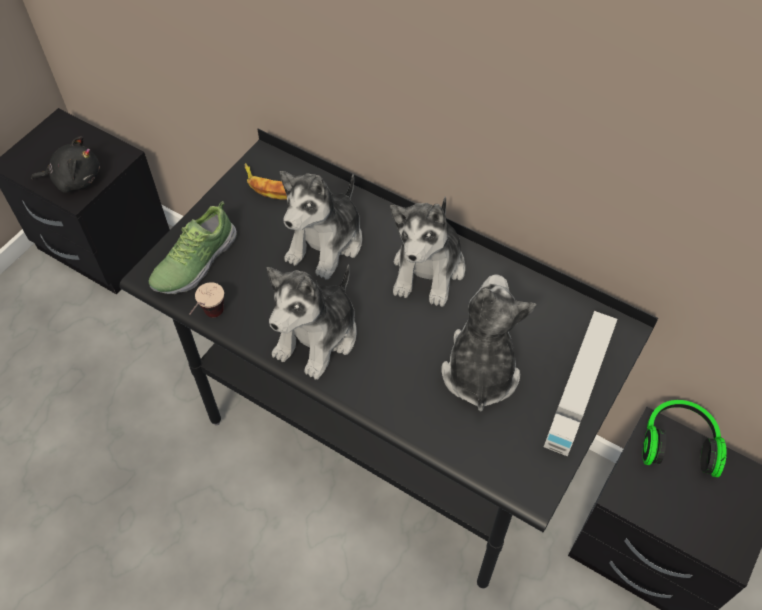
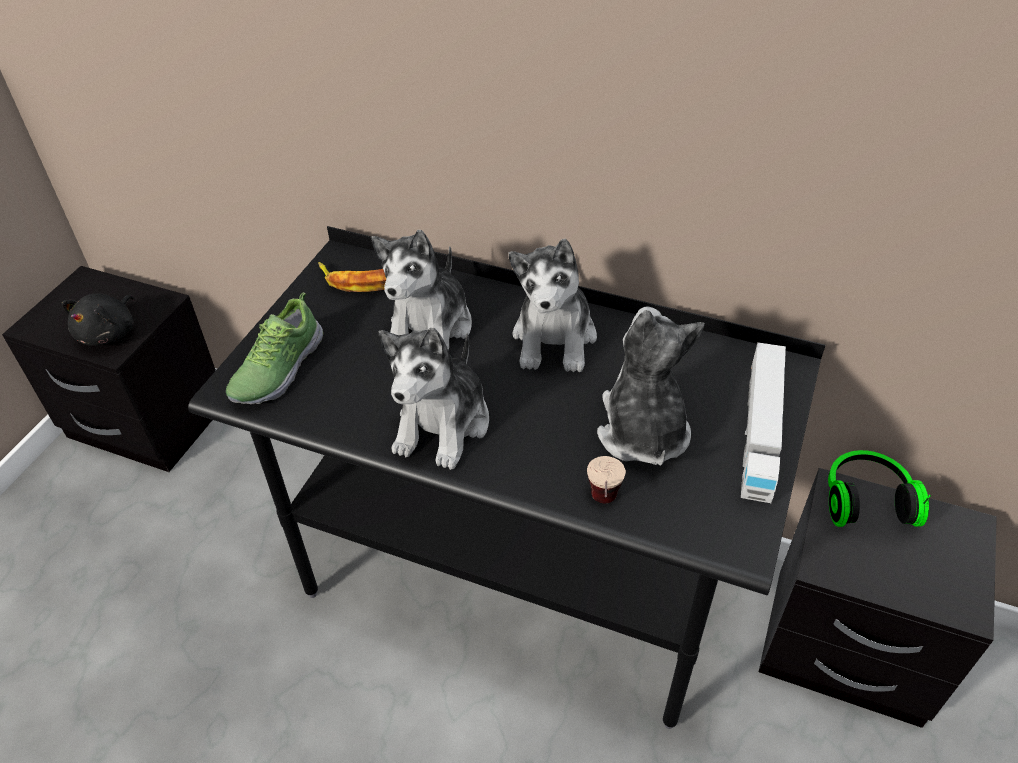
camera: 10 degrees left, 10 degrees down
black plush toy [31,136,100,193] -> black plush toy turned 120 degrees clockwise [62,293,134,346]
cup [189,282,224,318] -> cup moved to [587,456,626,503]

